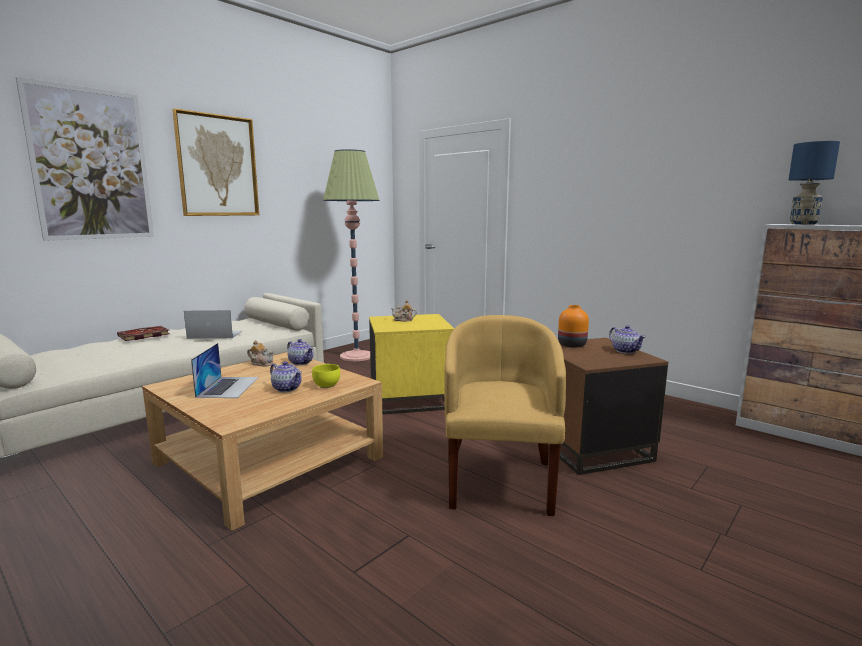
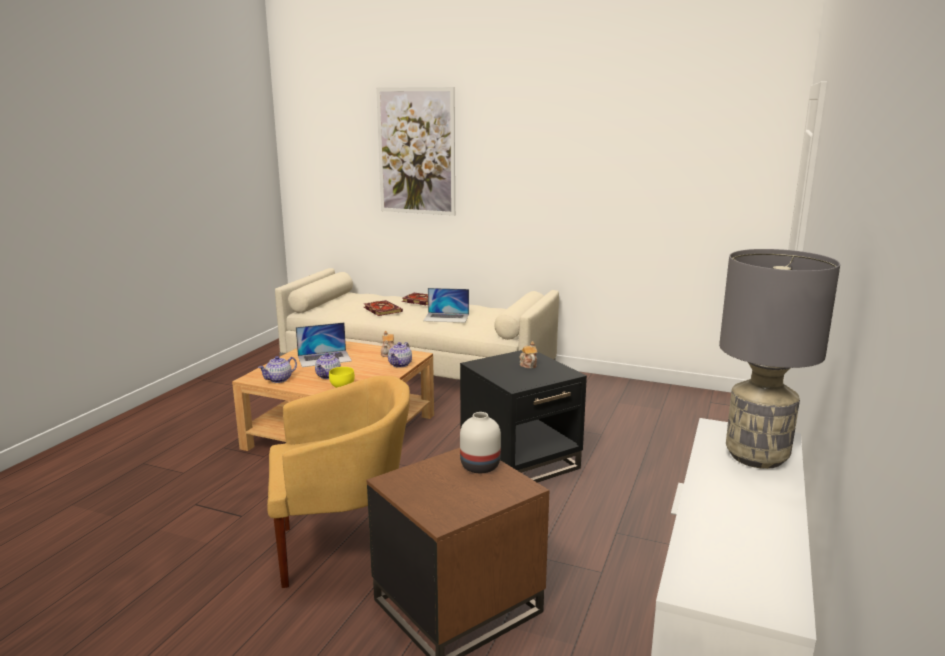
camera: 70 degrees right, 5 degrees up
picture [172,108,259,216] -> none
laptop [184,310,242,339] -> laptop turned 120 degrees clockwise [423,288,469,323]
floor lamp [323,149,380,361] -> none
yellow side table [369,314,454,415] -> black side table [460,350,587,483]
orange vase [558,305,589,348] -> white vase [460,412,501,473]
teapot [609,325,646,354] -> teapot moved to [258,356,297,383]
blue table lamp [789,141,840,225] -> grey table lamp [719,249,840,469]
none -> book [364,300,403,316]

